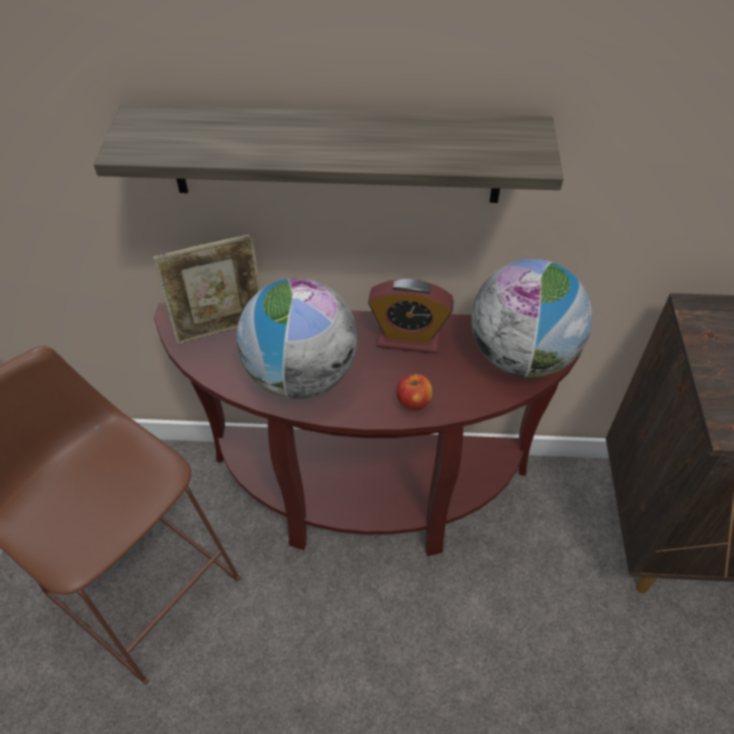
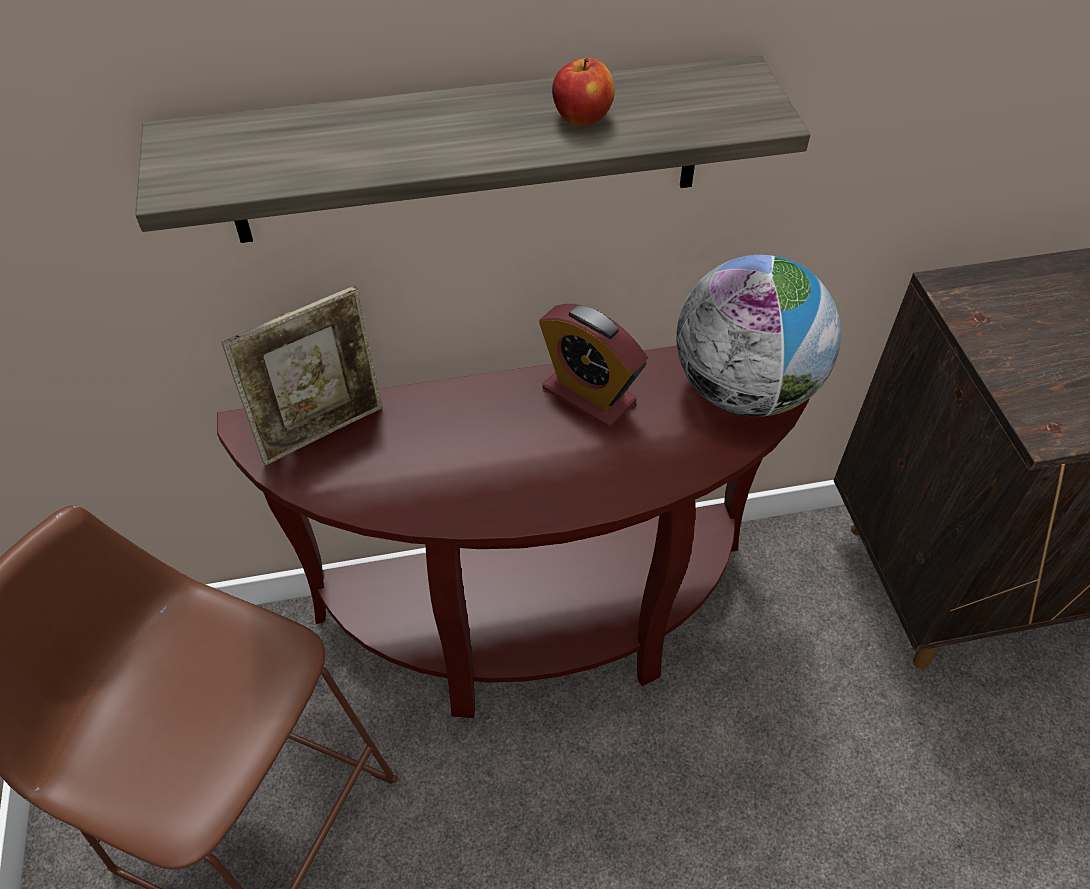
camera: 15 degrees left, 0 degrees up
globe [236,278,358,399] -> none
alarm clock [368,279,454,354] -> alarm clock turned 45 degrees clockwise [539,304,647,428]
apple [397,374,432,410] -> apple moved to [552,58,615,126]

